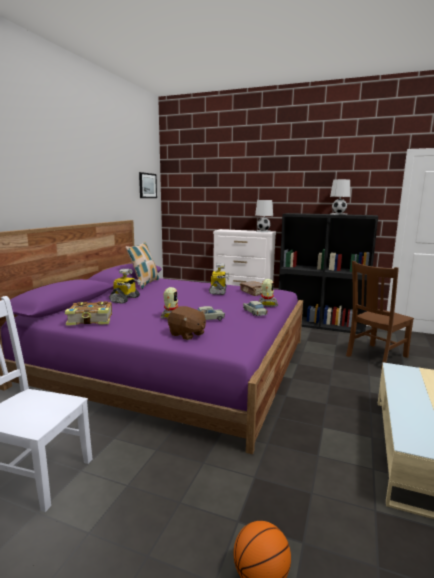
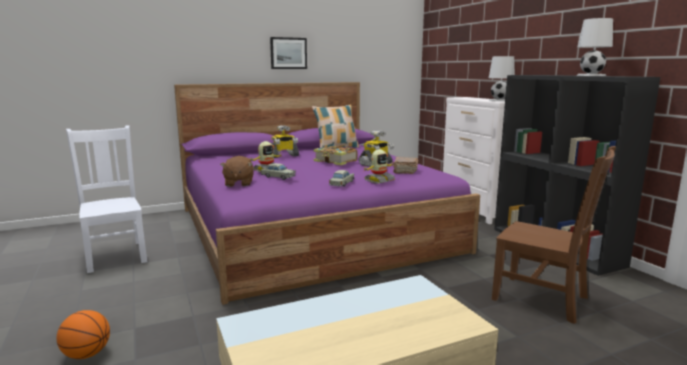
camera: 45 degrees right, 0 degrees up
book [65,301,112,326] -> book moved to [313,146,357,165]
picture [139,172,157,198] -> picture moved to [270,37,307,69]
brown chair [346,261,414,369] -> brown chair turned 150 degrees counterclockwise [492,146,616,324]

